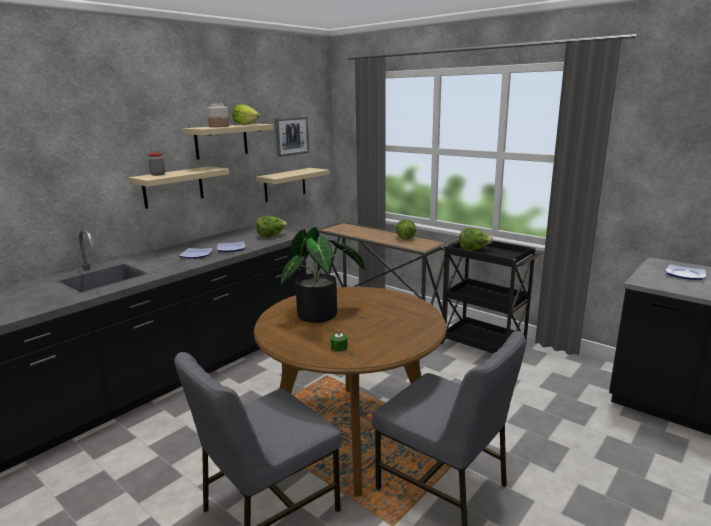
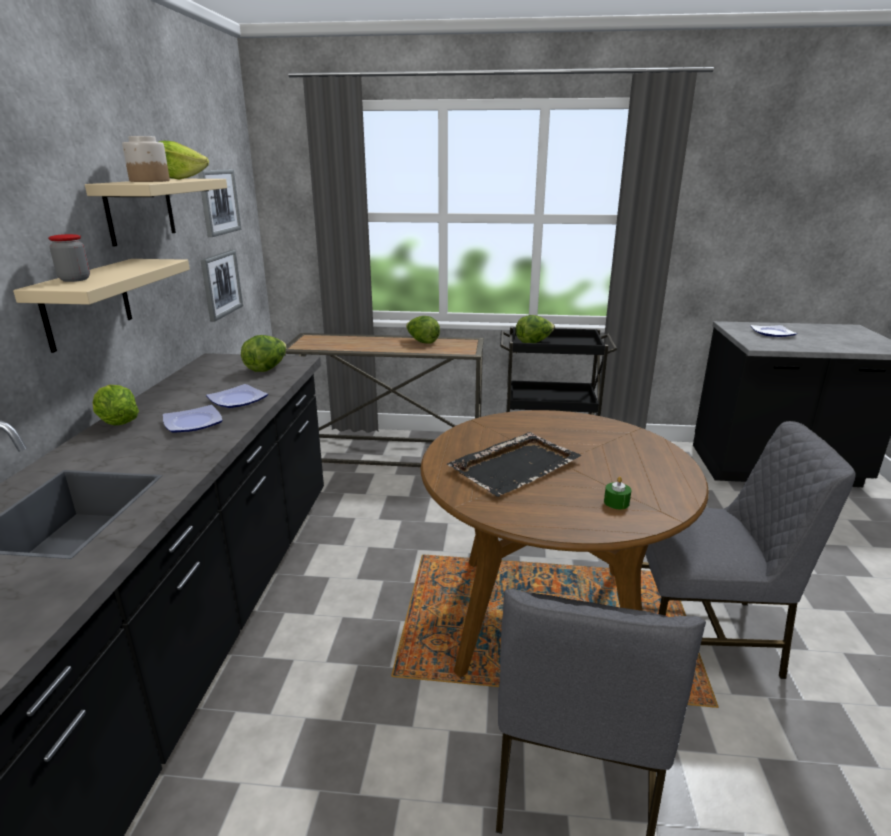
camera: 35 degrees left, 5 degrees up
beige shelf [256,168,330,202] -> picture [201,250,243,322]
potted plant [280,227,365,323] -> black tray [447,432,582,497]
none -> lettuce [93,385,139,426]

